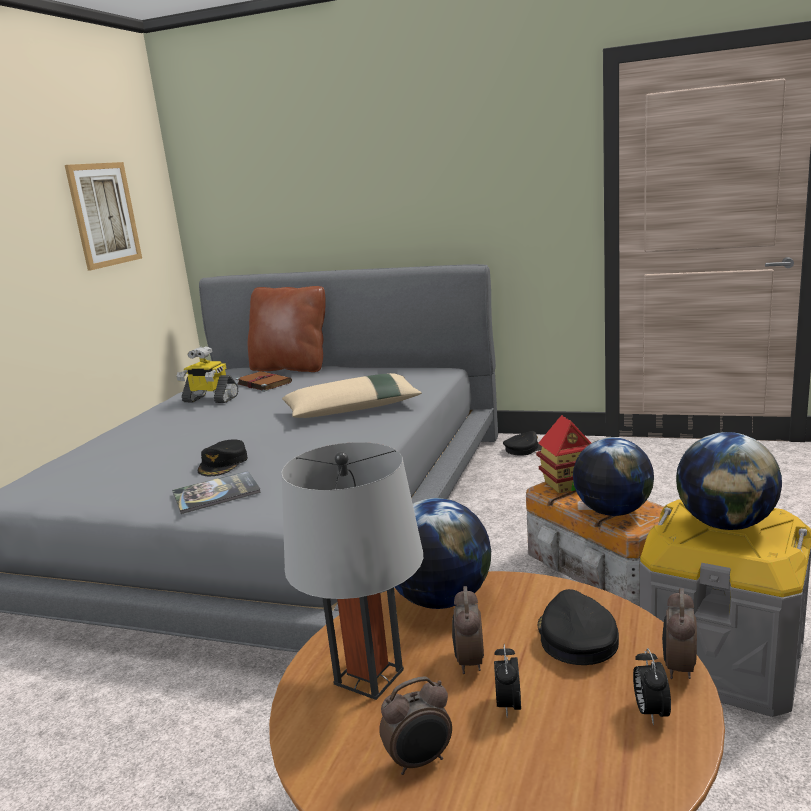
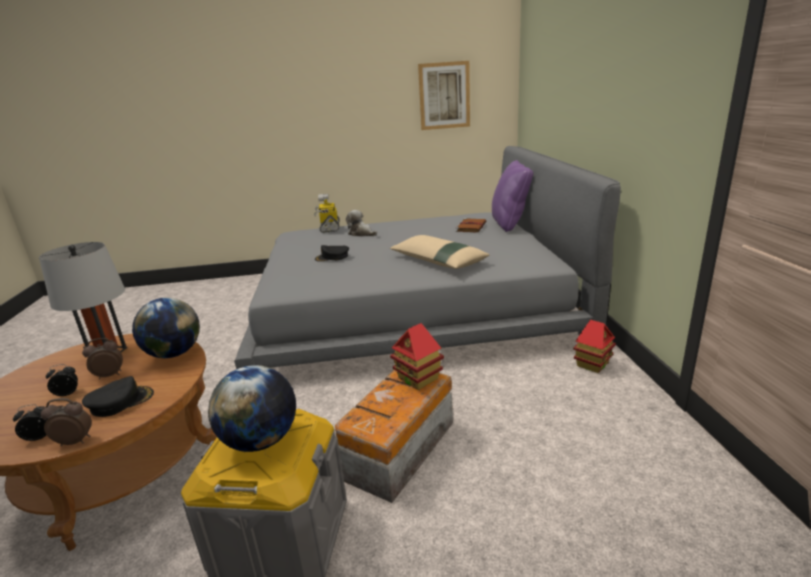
camera: 65 degrees right, 5 degrees up
book [172,471,261,514] -> none
toy robot [176,346,238,403] -> toy robot moved to [314,194,340,233]
brown pillow [248,286,326,372] -> purple pillow [492,160,533,232]
alarm clock [379,676,452,775] -> none
black cap [503,431,542,456] -> toy house [573,320,616,373]
globe [573,437,654,516] -> none
none -> plush toy [346,210,377,236]

